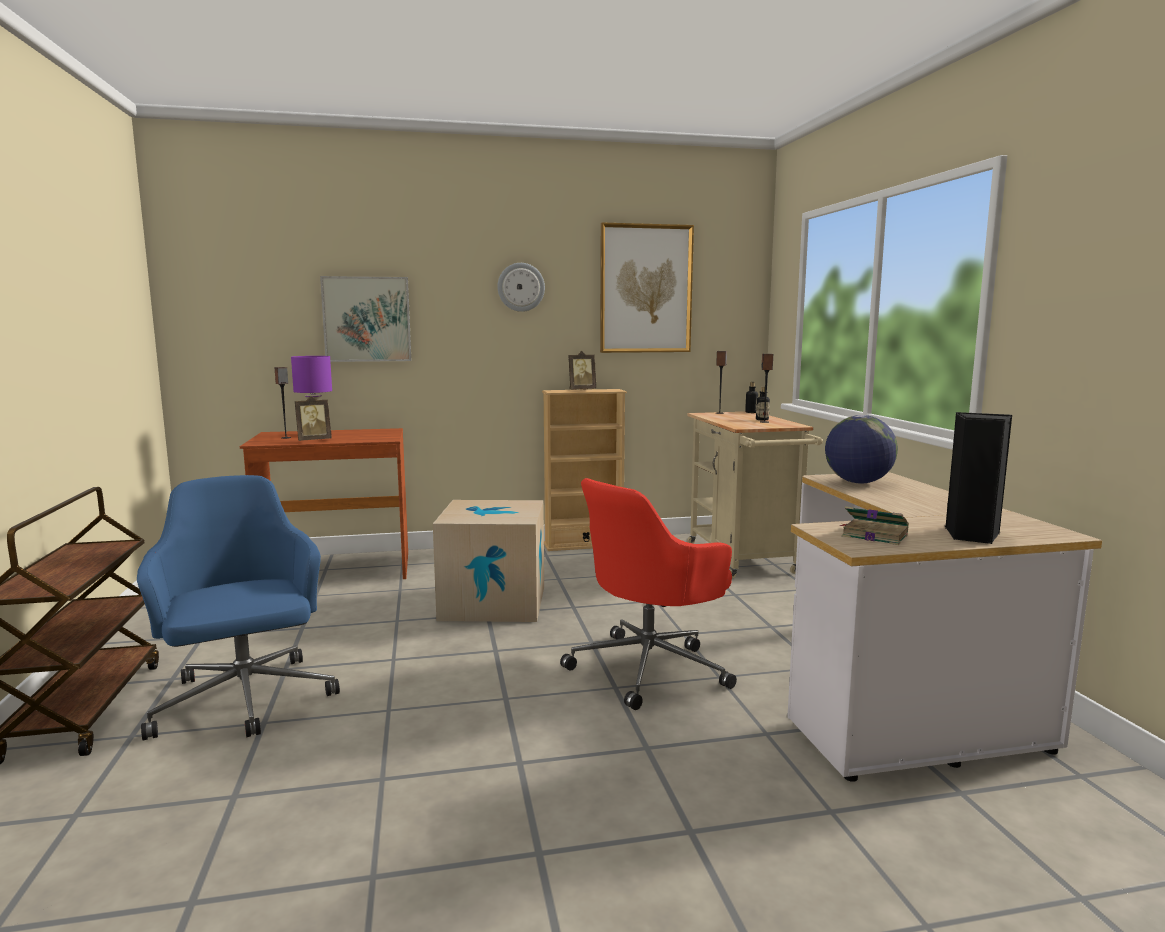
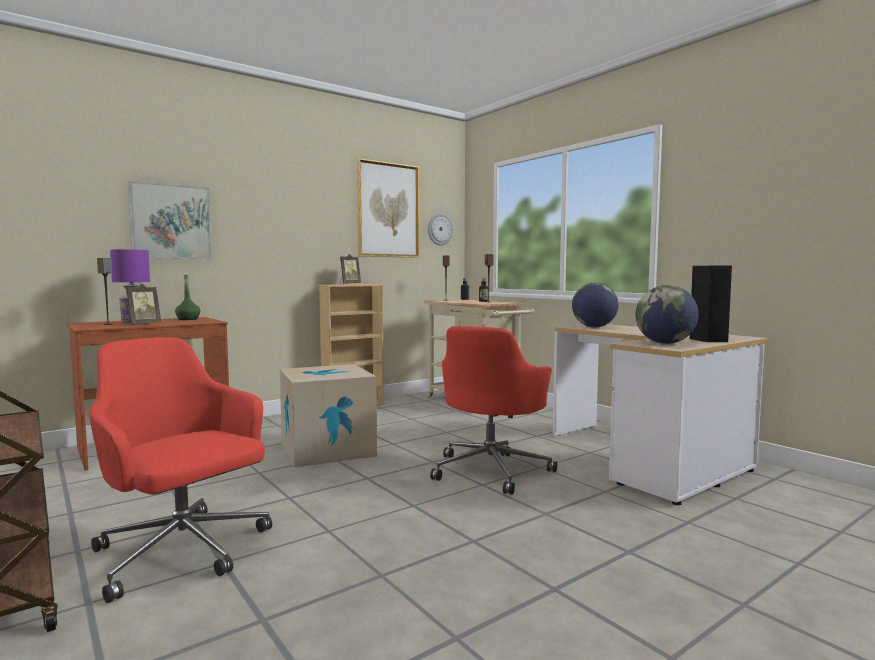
camera: 25 degrees left, 5 degrees down
blue office chair [137,475,340,740] -> red office chair [89,337,272,603]
wall clock [497,263,545,312] -> wall clock moved to [428,213,453,245]
book [839,506,909,545] -> globe [636,285,699,344]
none -> green bottle [175,275,200,320]

